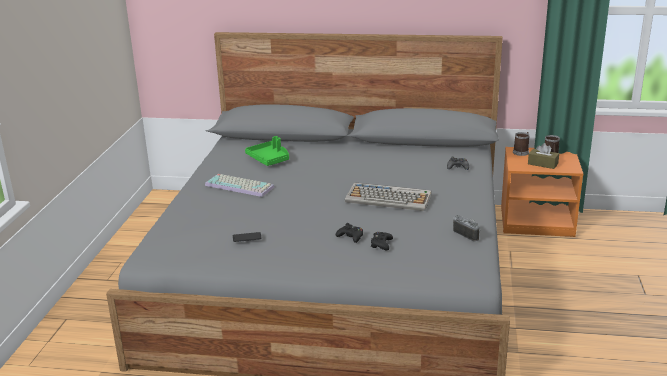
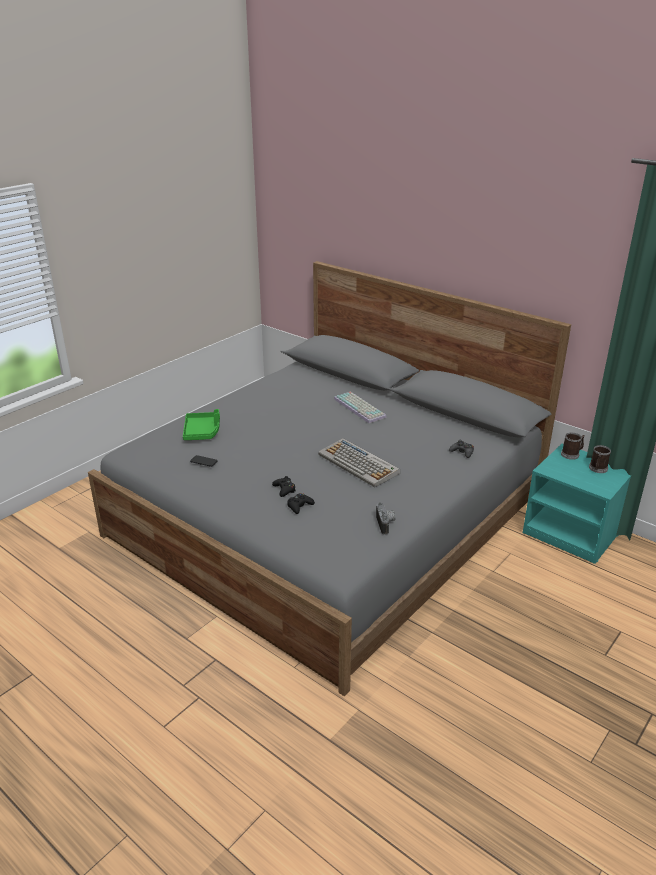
camera: 30 degrees right, 5 degrees up
keyboard [205,174,274,197] -> keyboard moved to [334,392,387,423]
green tray [245,136,289,166] -> green tray moved to [183,409,220,440]
orange nightstand [501,147,583,237] -> turquoise nightstand [523,444,631,564]
brown tissue box [528,143,559,169] -> none

